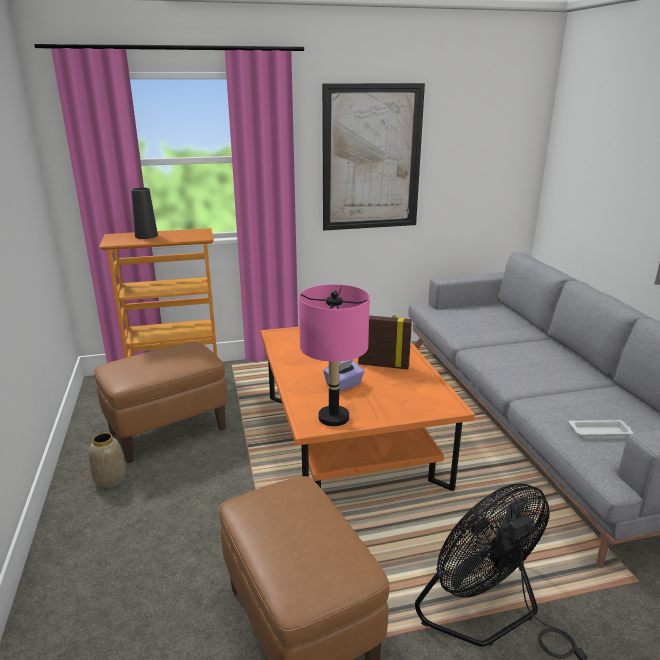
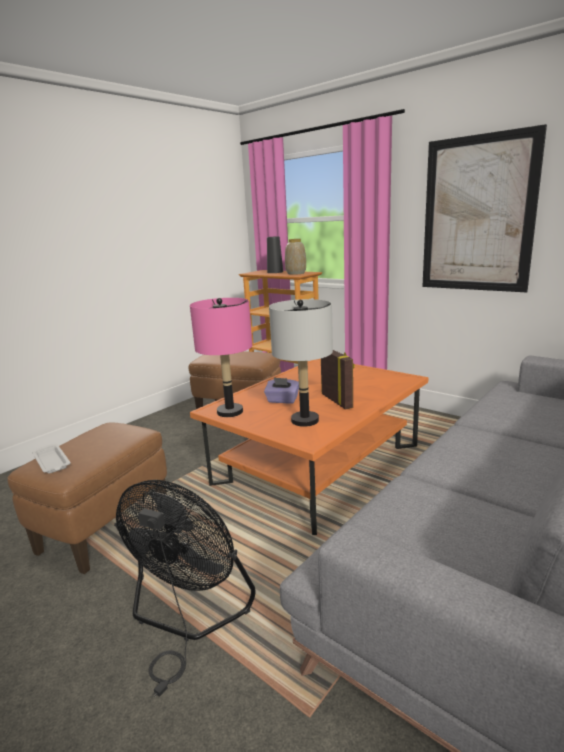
camera: 55 degrees right, 5 degrees down
vase [89,432,126,488] -> vase moved to [285,239,306,275]
white tray [569,420,633,437] -> white tray moved to [32,443,70,474]
none -> grey table lamp [269,299,333,427]

